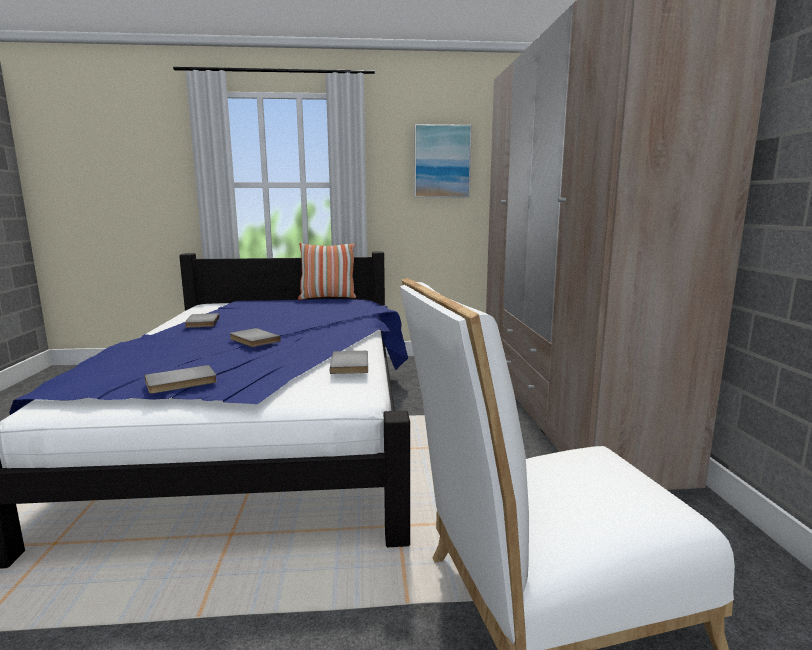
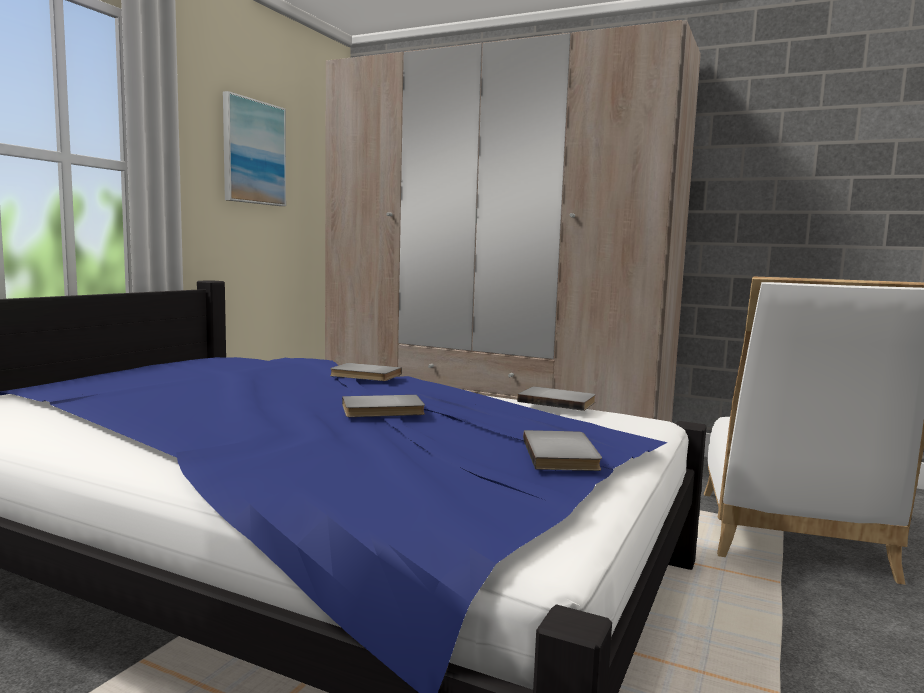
camera: 60 degrees left, 5 degrees down
grey book [184,313,220,328] -> grey book moved to [330,363,402,381]
pillow [298,243,356,300] -> none

